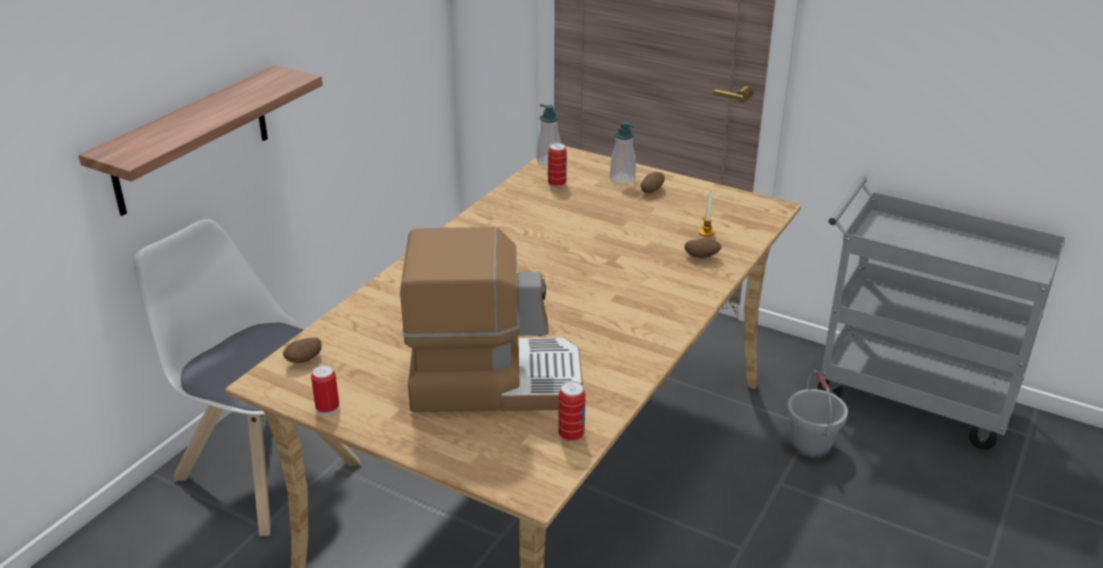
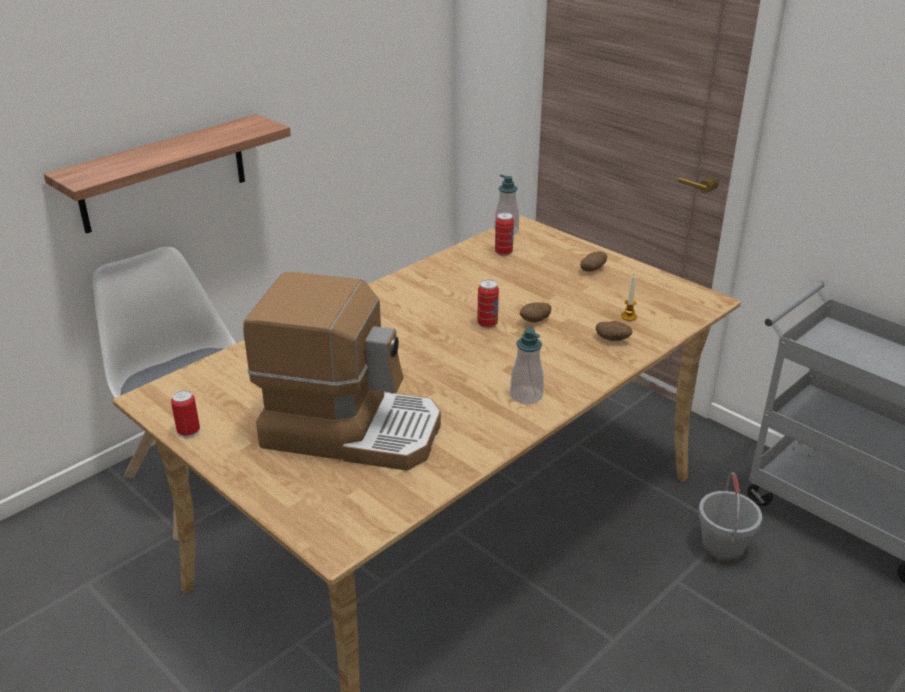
camera: 15 degrees right, 0 degrees up
potato [283,338,322,363] -> potato moved to [520,302,551,322]
can [558,381,586,442] -> can moved to [477,279,499,328]
soap dispenser [610,121,636,184] -> soap dispenser moved to [510,328,544,404]

